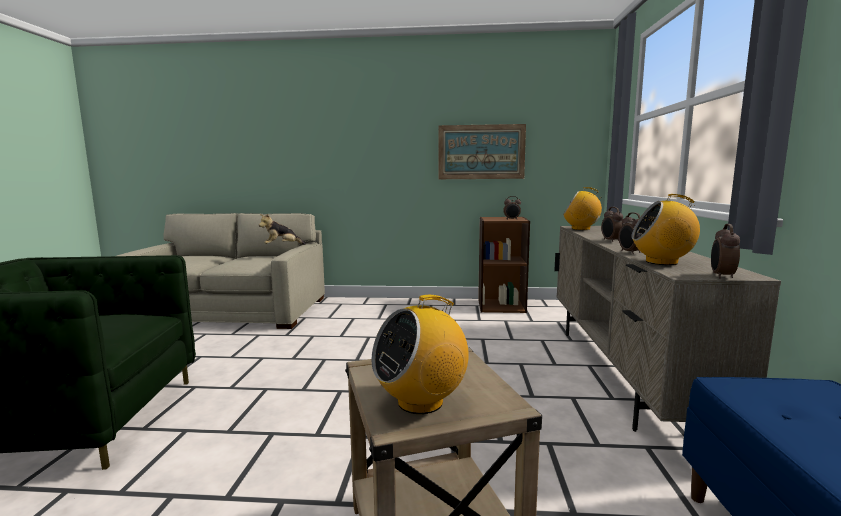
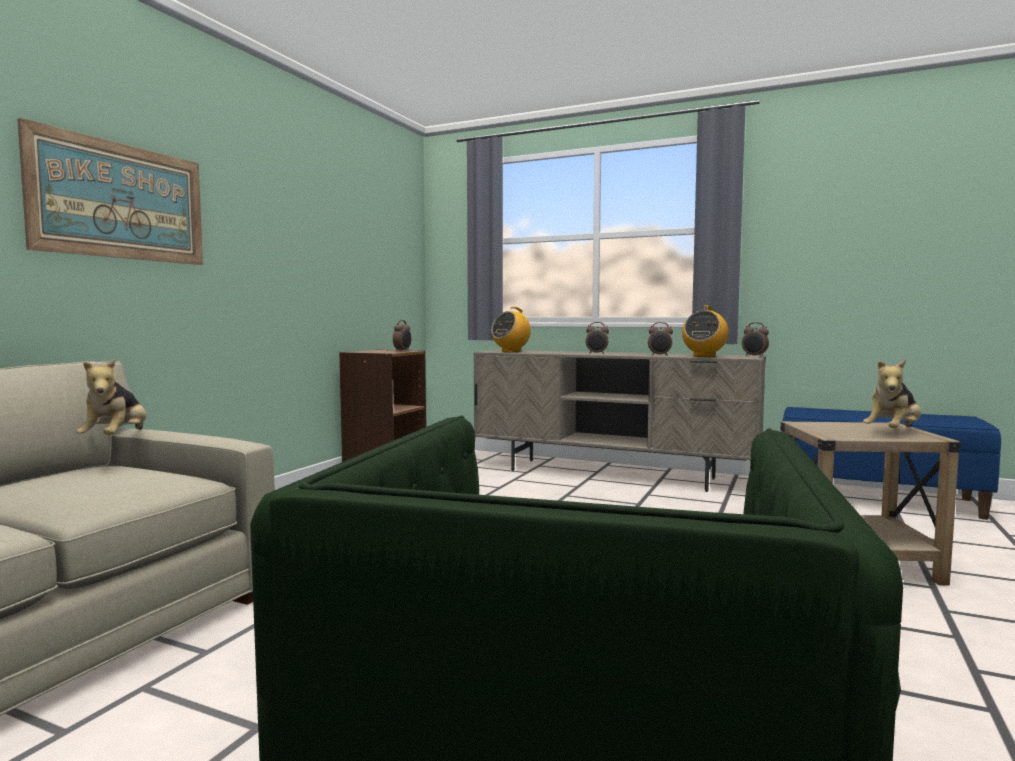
camera: 70 degrees left, 5 degrees down
radio [371,295,468,414] -> plush toy [863,359,921,428]
picture [439,124,526,179] -> picture moved to [17,118,203,265]

